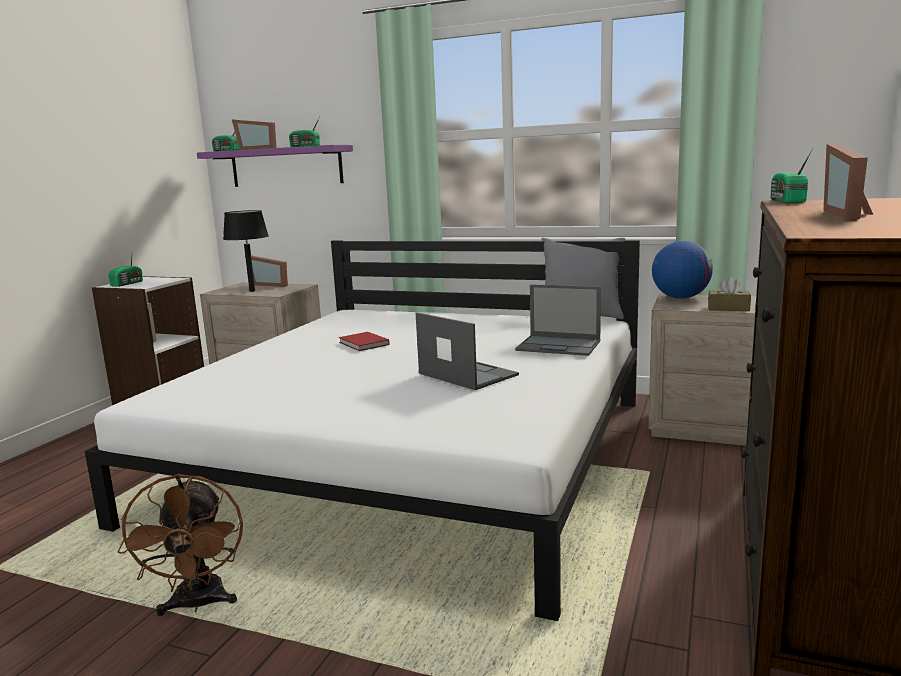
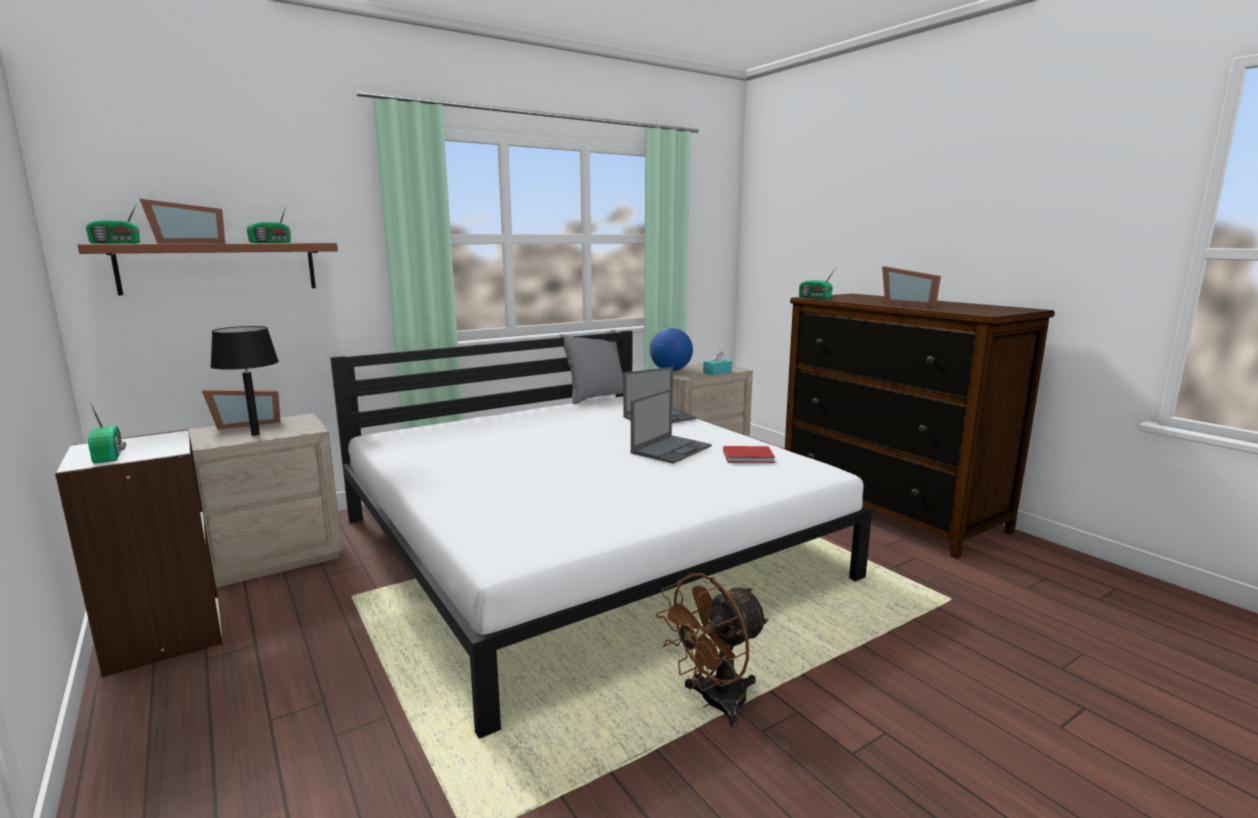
camera: 55 degrees left, 0 degrees up
brown fan [118,474,243,616] -> brown fan turned 120 degrees clockwise [656,573,769,728]
purple shelf [197,145,353,187] -> brown shelf [78,243,338,295]
red book [339,332,389,351] -> red book moved to [723,446,775,463]
laptop [416,312,519,390] -> laptop turned 135 degrees clockwise [631,388,712,464]
brown tissue box [708,277,751,311] -> turquoise tissue box [703,350,732,375]

